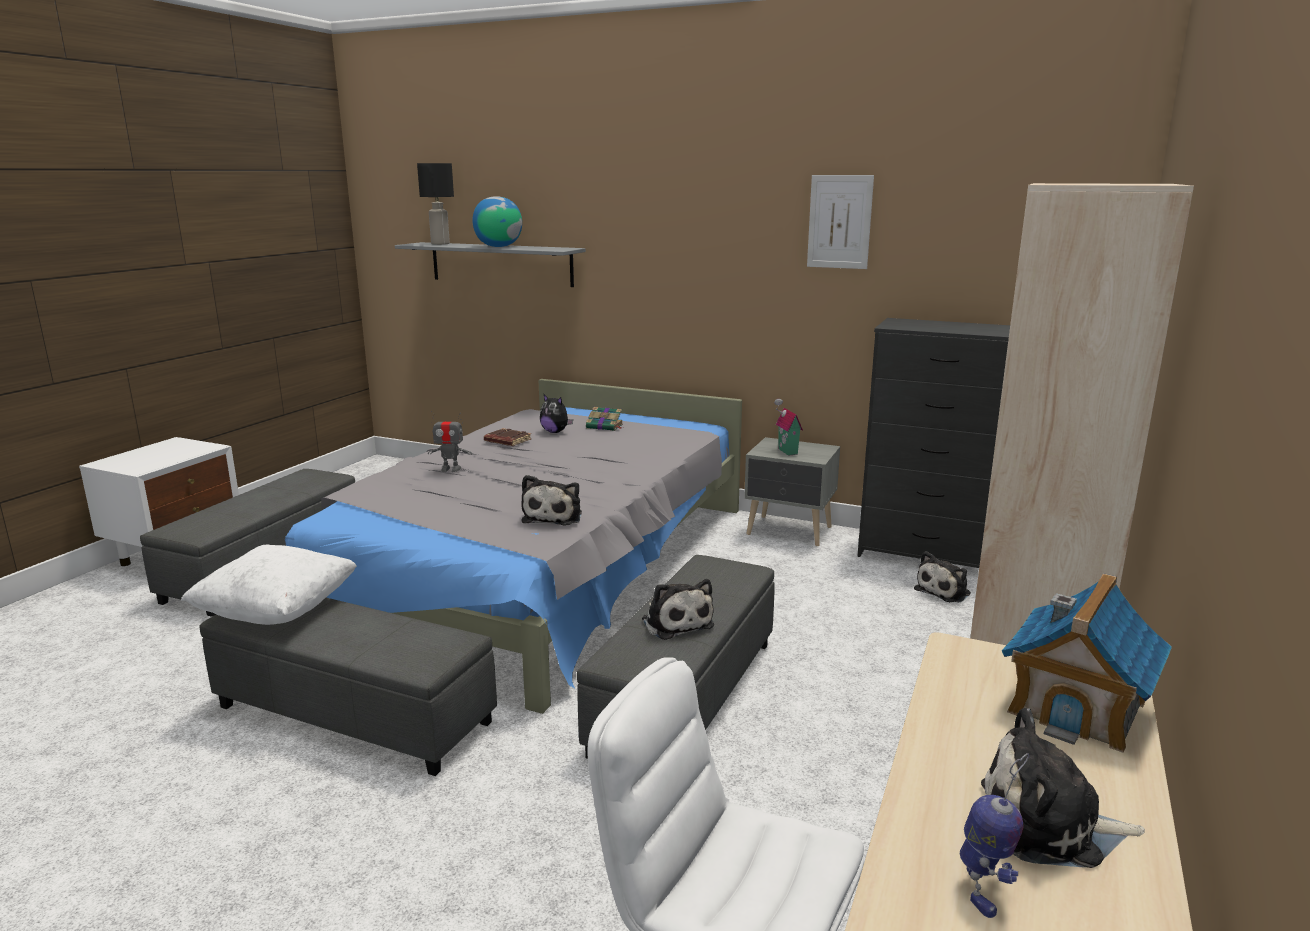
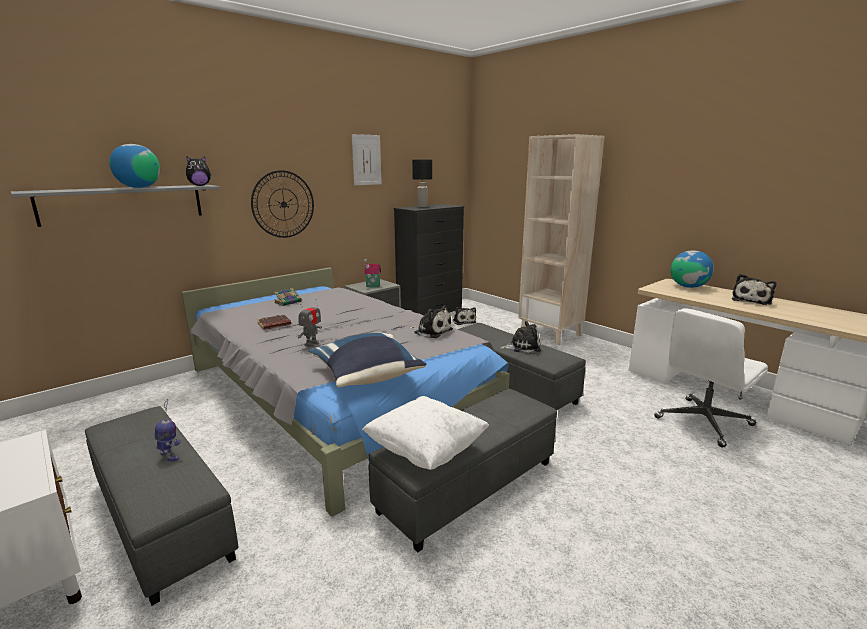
camera: 65 degrees left, 0 degrees up
black table lamp [417,163,454,245] -> black table lamp moved to [412,160,432,207]
plush toy [540,395,573,433] -> plush toy moved to [186,156,212,186]
toy robot [960,753,1029,918] -> toy robot moved to [155,400,181,461]
toy house [1002,573,1172,753] -> globe [671,250,714,288]
none -> wall clock [251,170,314,238]
none -> blue pillow [308,333,426,387]

